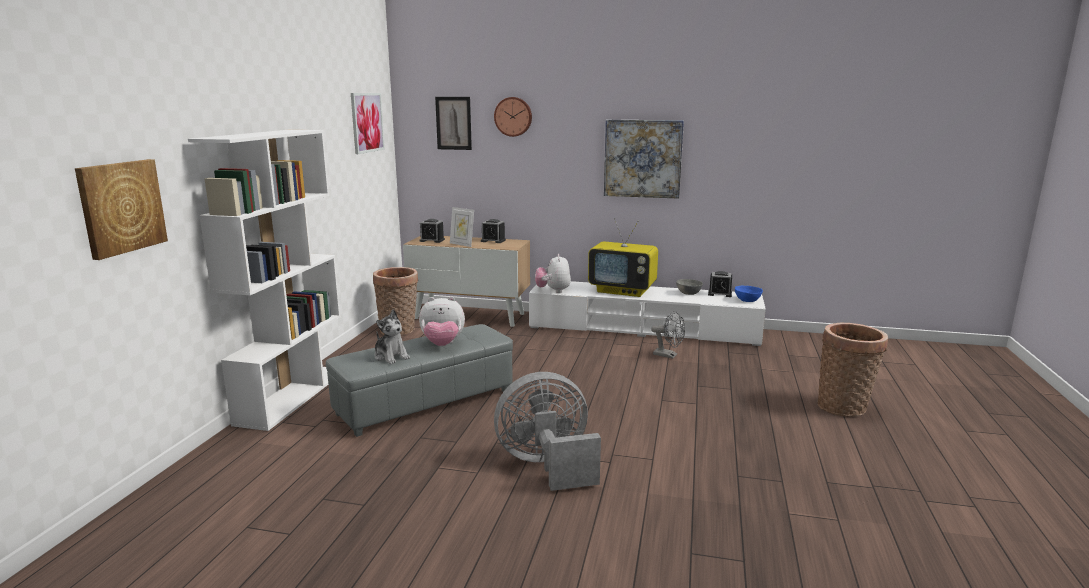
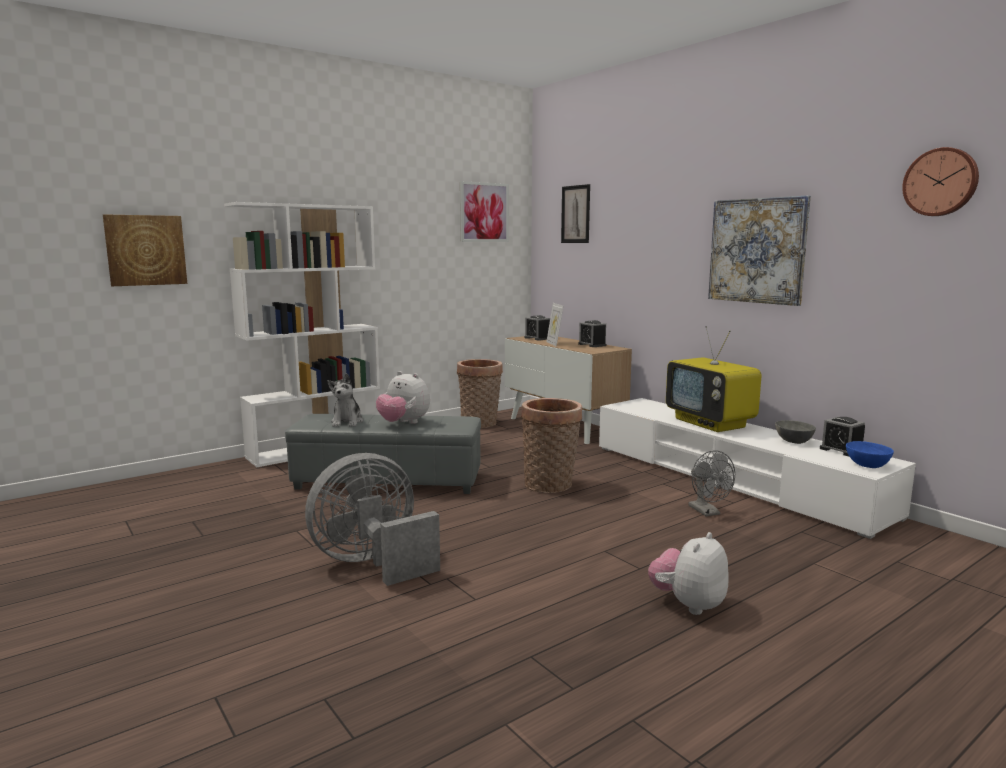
camera: 40 degrees right, 5 degrees down
wall clock [494,97,532,137] -> wall clock moved to [902,147,979,216]
grey fan [494,372,601,491] -> grey fan turned 60 degrees counterclockwise [305,453,440,586]
plush toy [535,254,571,293] -> plush toy moved to [648,532,729,615]
basket [818,323,888,417] -> basket moved to [521,398,582,493]

